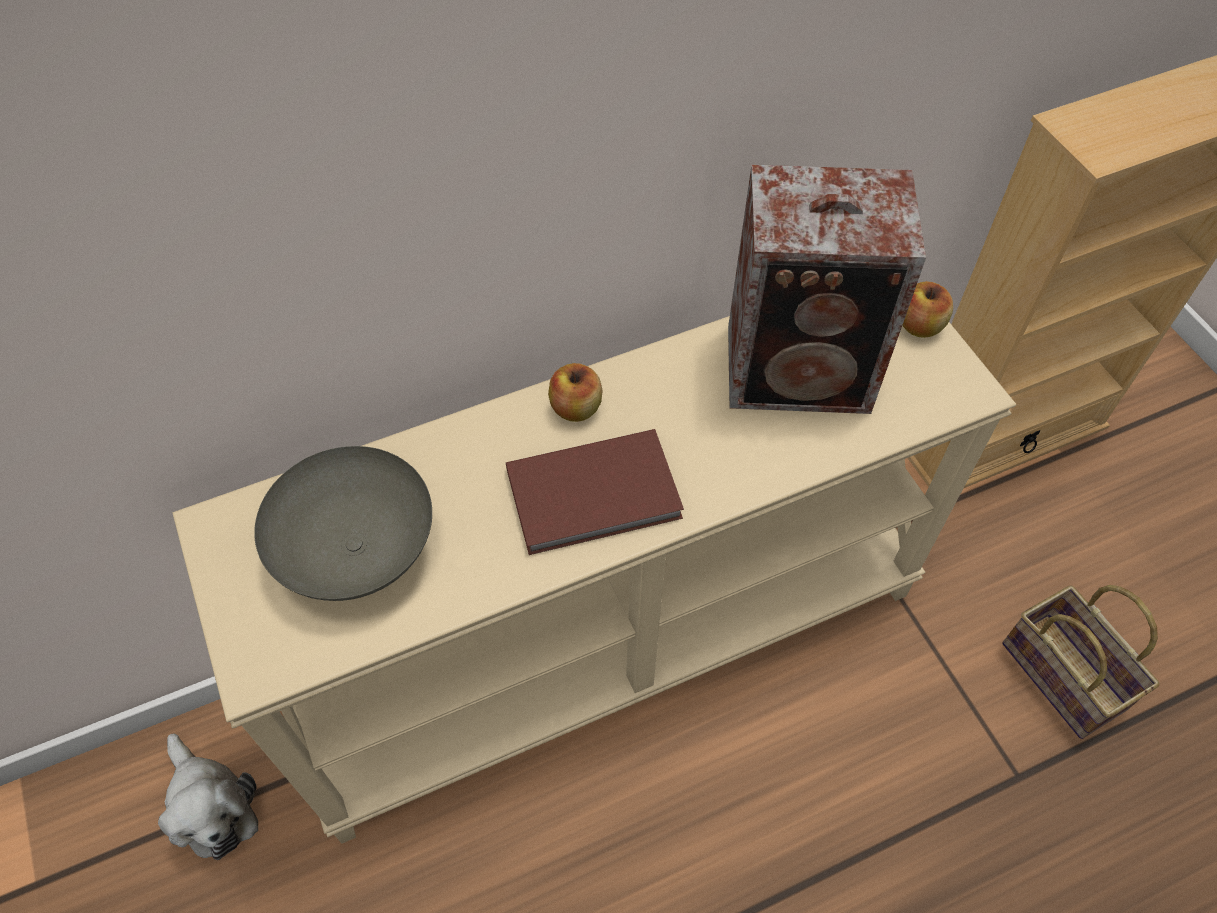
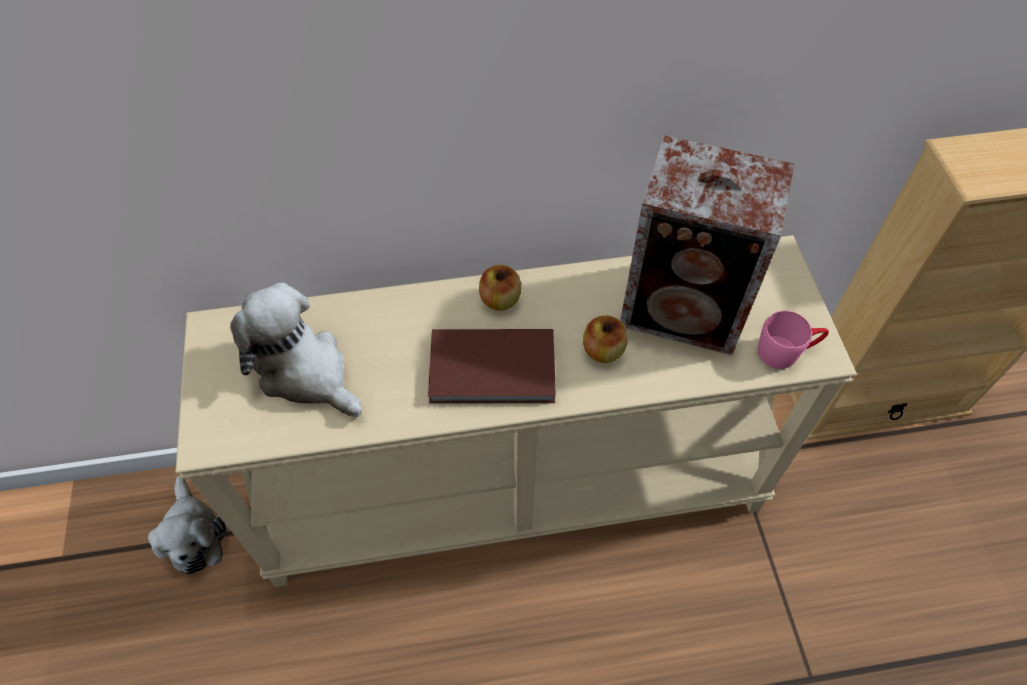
camera: 15 degrees right, 0 degrees up
grey bowl [254,446,432,601] -> plush toy [230,283,362,418]
apple [902,281,953,338] -> apple moved to [583,315,628,363]
basket [1003,585,1159,739] -> none
none -> pink mug [757,310,829,369]

